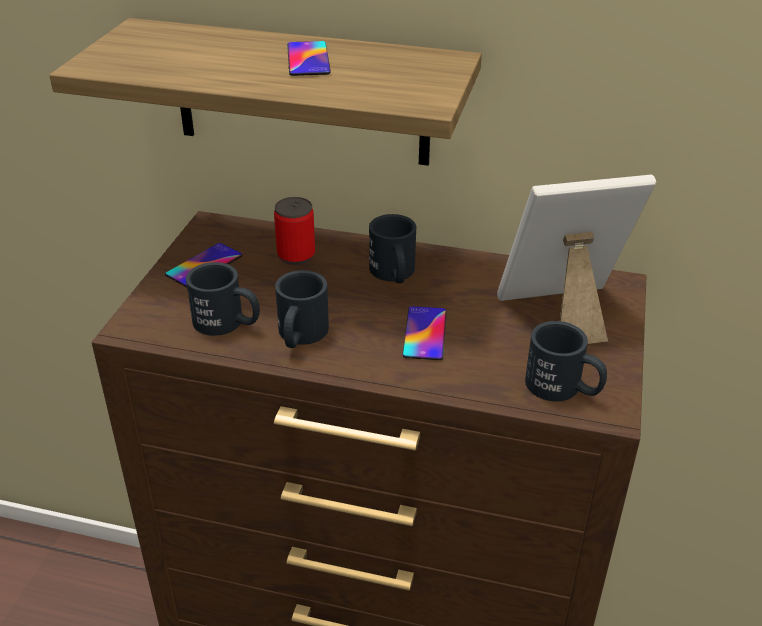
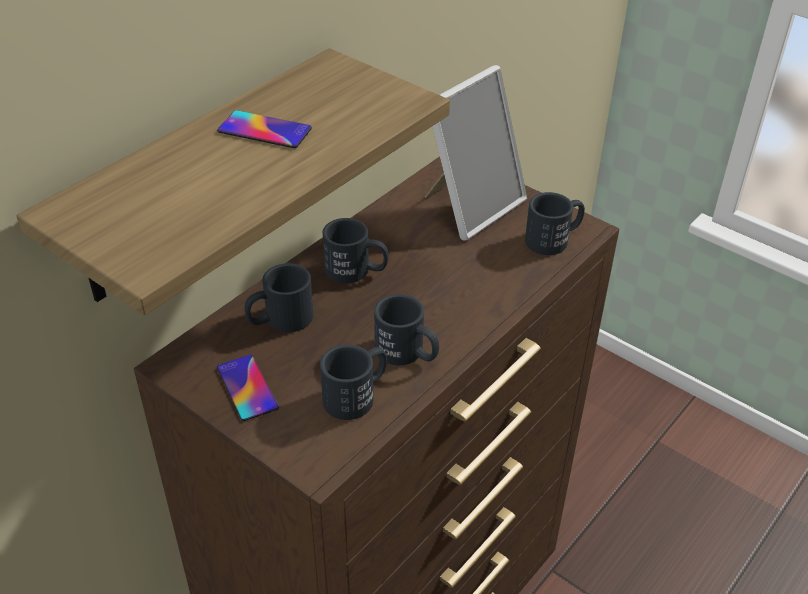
camera: 65 degrees left, 5 degrees up
can [274,197,315,265] -> black mug [245,263,313,332]
phone [403,306,447,360] -> none
picture frame [497,175,656,344] -> picture frame turned 150 degrees counterclockwise [425,65,527,241]

